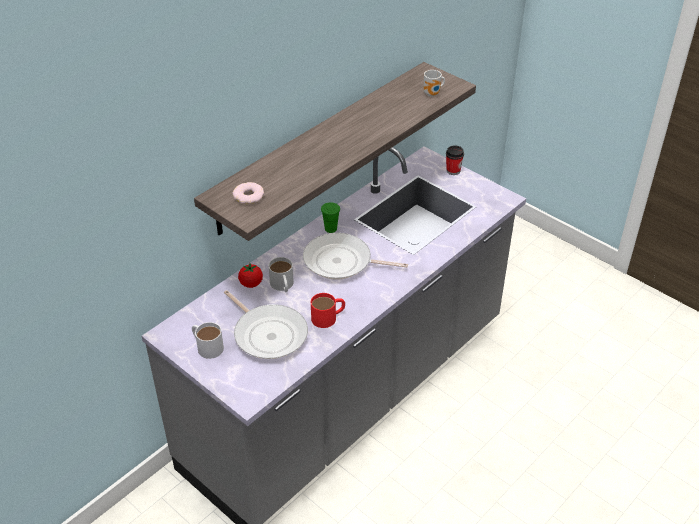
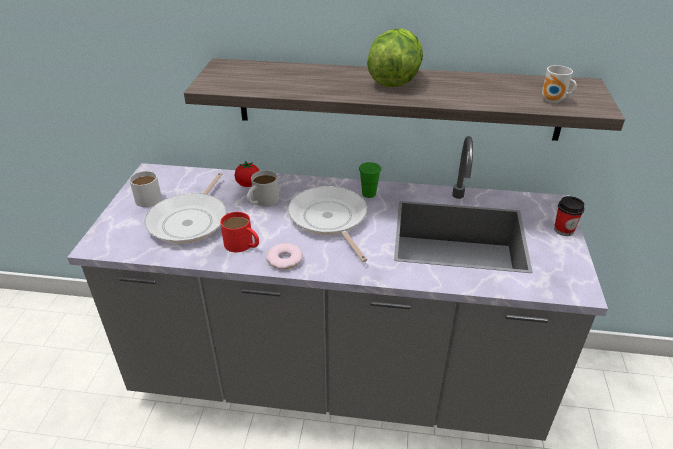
camera: 55 degrees right, 5 degrees down
donut [232,182,264,204] -> donut moved to [266,243,303,269]
none -> lettuce [367,28,423,87]

